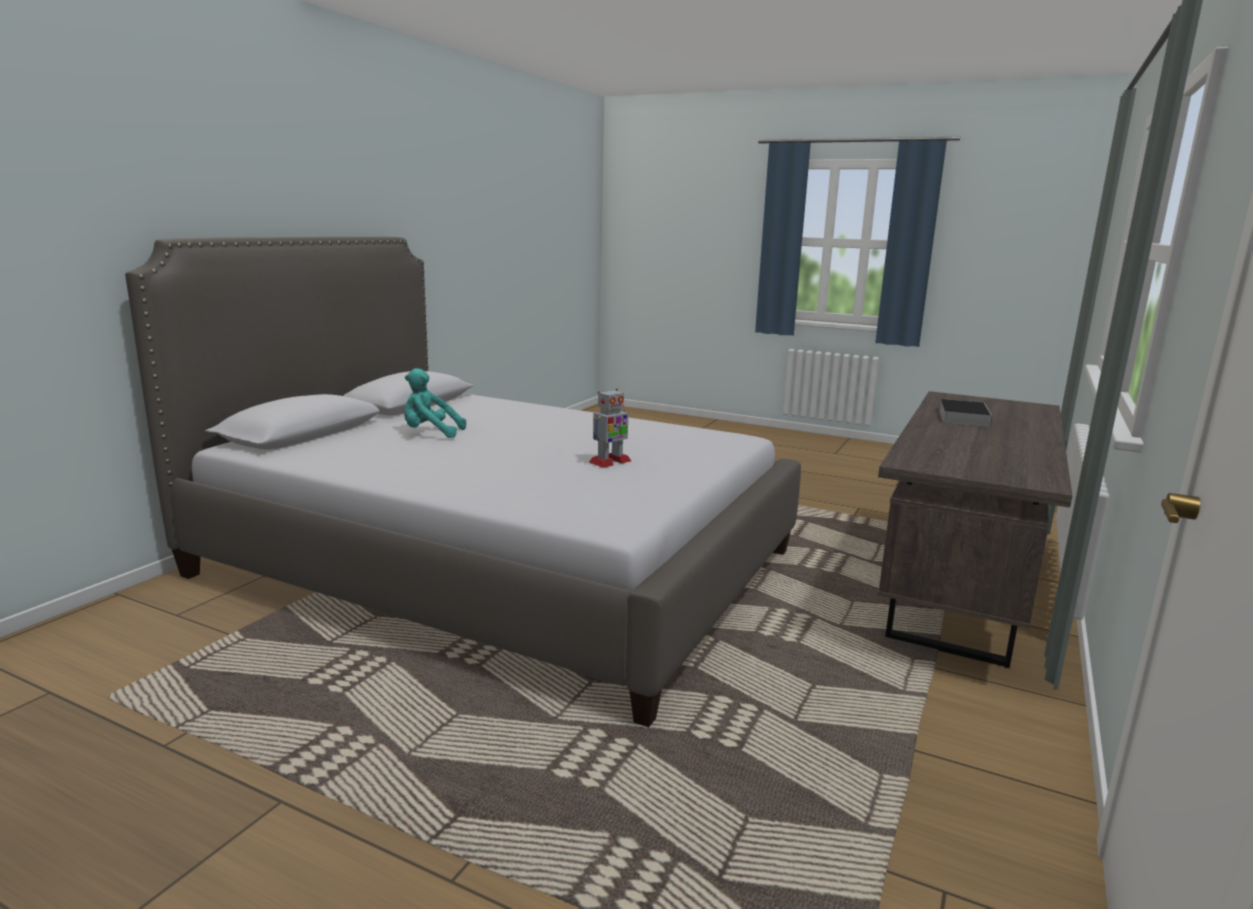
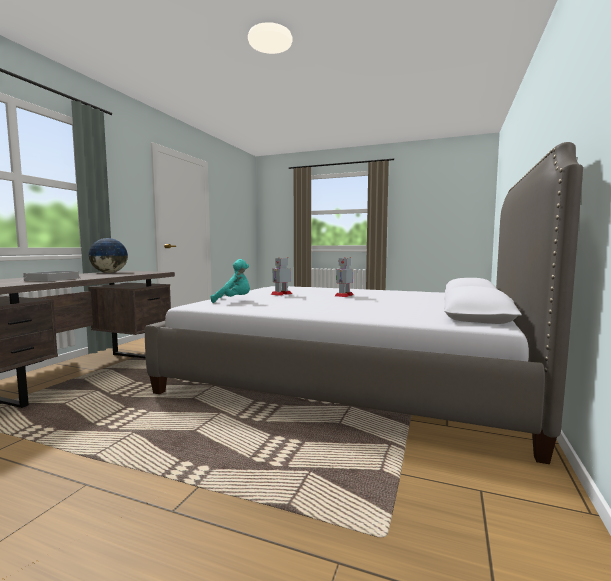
camera: 175 degrees right, 10 degrees down
turquoise plush toy [404,368,466,438] -> turquoise plush toy moved to [211,259,250,303]
none -> globe [89,238,128,273]
none -> toy robot [335,257,354,297]

